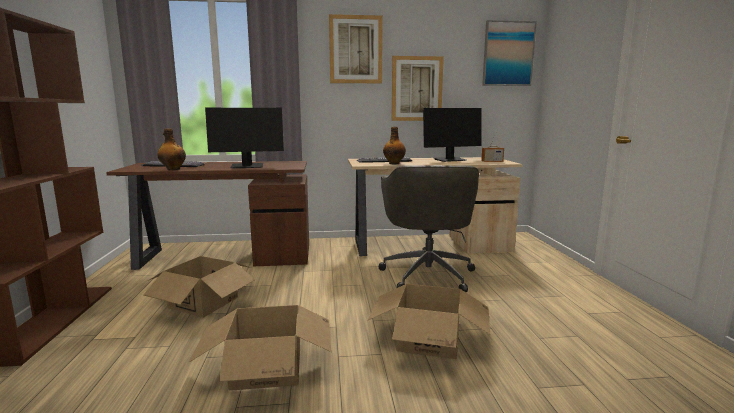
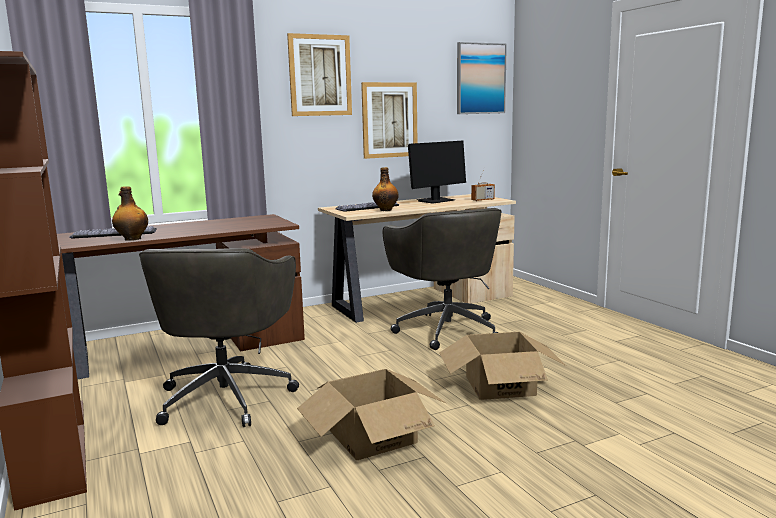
camera: 20 degrees left, 0 degrees up
cardboard box [143,256,255,317] -> grey office chair [139,248,299,427]
monitor [205,107,284,168] -> none

